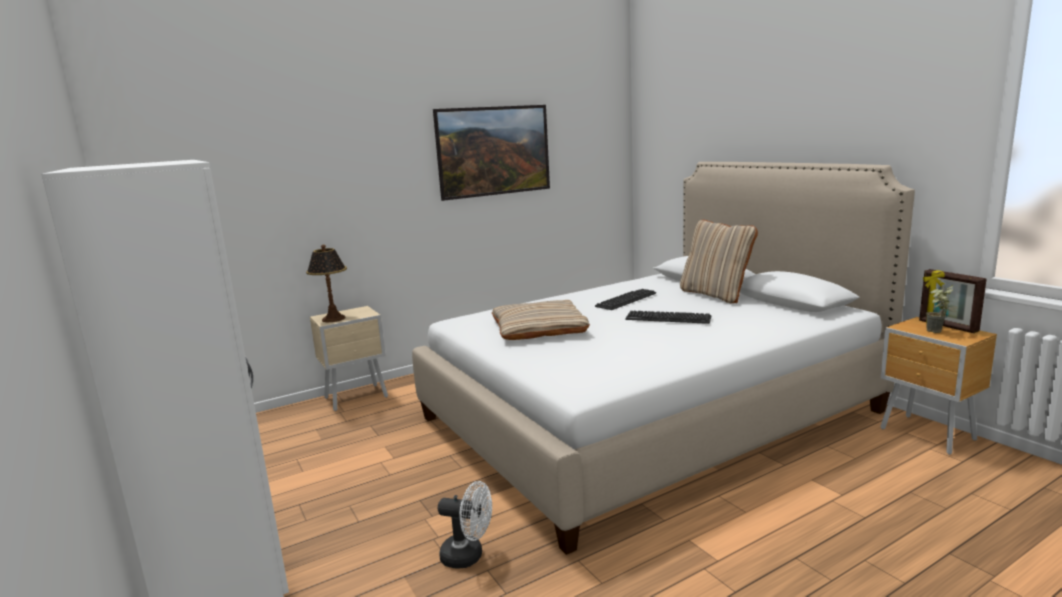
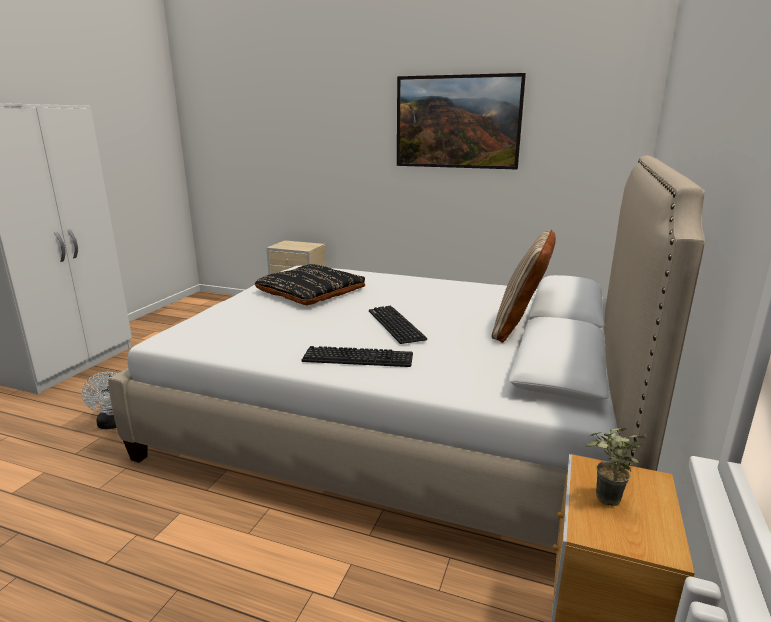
camera: 50 degrees right, 5 degrees up
table lamp [306,245,347,322] -> none
beige pillow [492,300,590,340] -> black pillow [254,264,365,305]
keyboard [595,289,656,310] -> keyboard moved to [301,346,413,367]
picture frame [919,269,987,333] -> none

